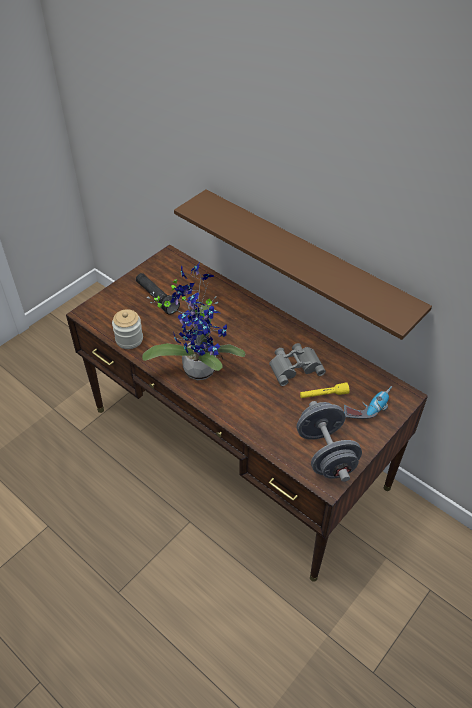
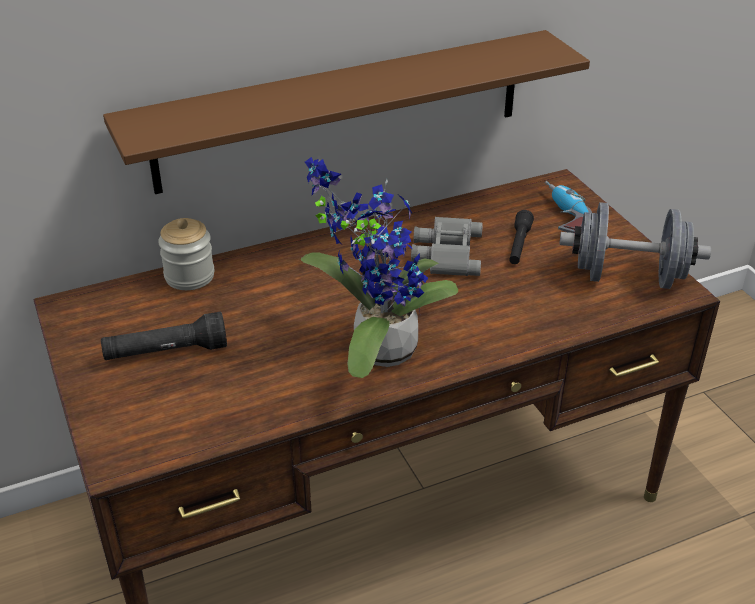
camera: 65 degrees left, 10 degrees down
jar [112,309,143,349] -> jar moved to [158,218,214,290]
yellow flashlight [300,382,349,398] -> black flashlight [509,210,534,264]

